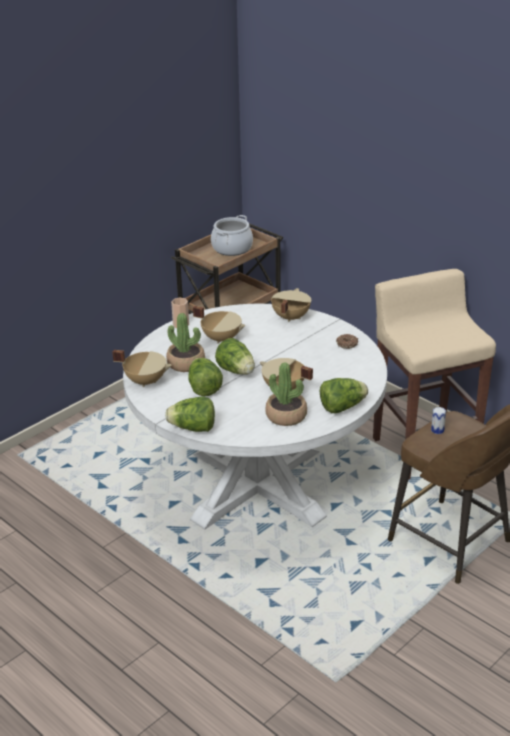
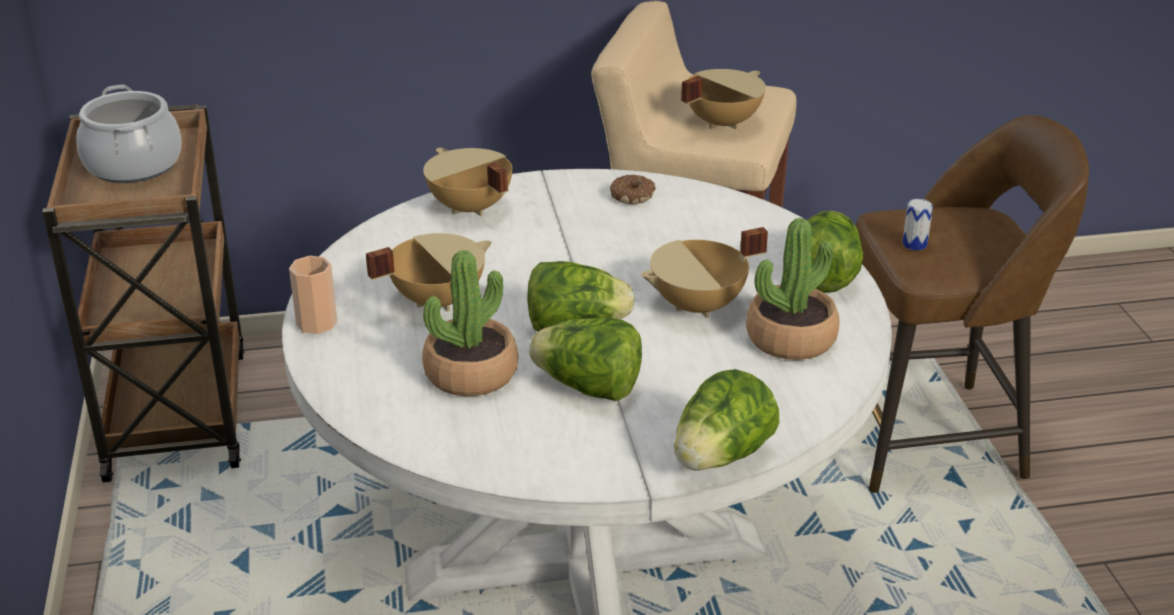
camera: 55 degrees left, 0 degrees up
beige cooking pot [112,350,172,387] -> beige cooking pot moved to [681,69,766,129]

